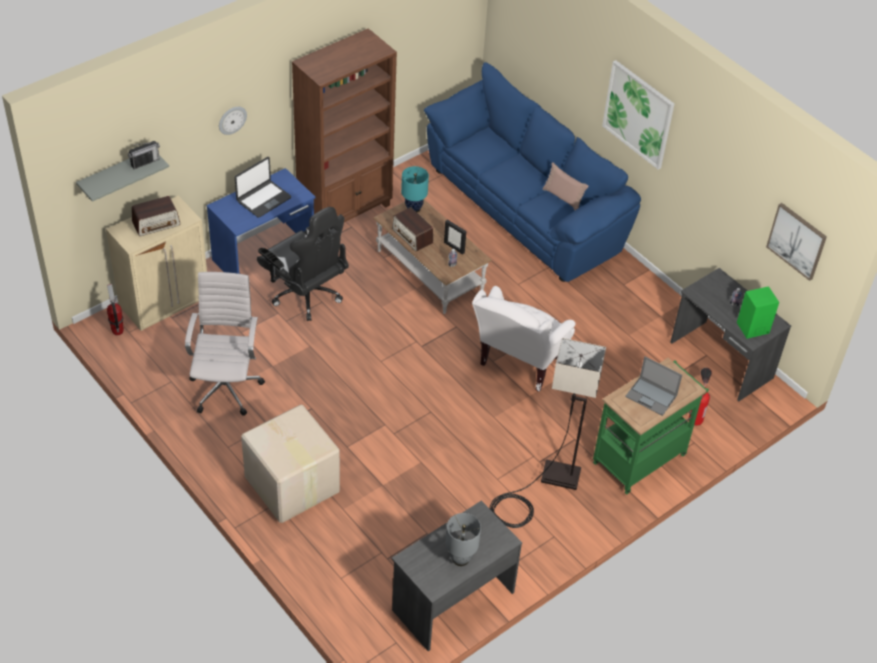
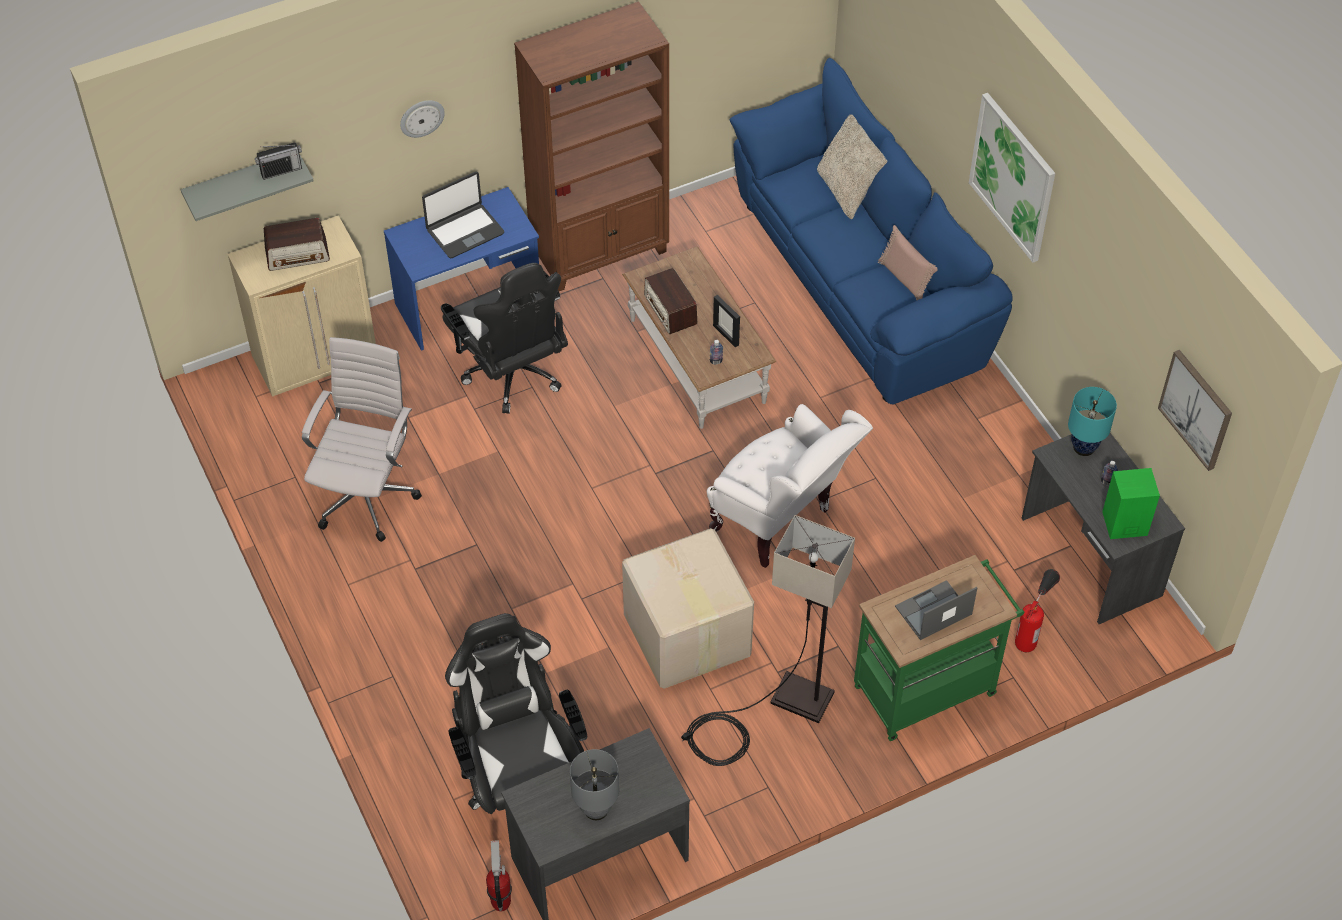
camera: 15 degrees right, 5 degrees up
fire extinguisher [107,284,124,335] -> fire extinguisher moved to [486,841,512,912]
cardboard box [241,405,340,523] -> cardboard box moved to [622,528,754,689]
turquoise table lamp [401,166,429,212] -> turquoise table lamp moved to [1068,387,1117,456]
white armchair [472,286,576,392] -> white armchair turned 90 degrees counterclockwise [707,404,873,568]
laptop [625,357,682,416] -> laptop turned 105 degrees clockwise [895,580,977,640]
none -> black office chair [445,613,587,814]
none -> beige pillow [817,114,887,219]

